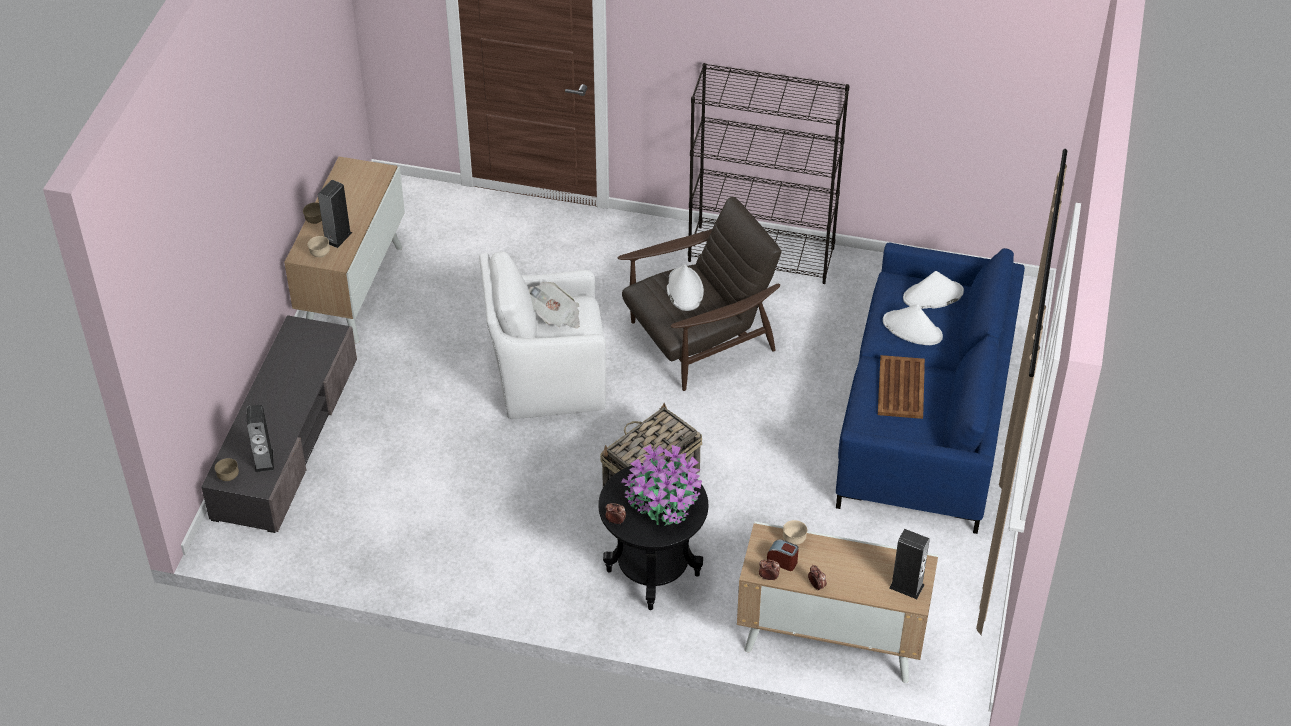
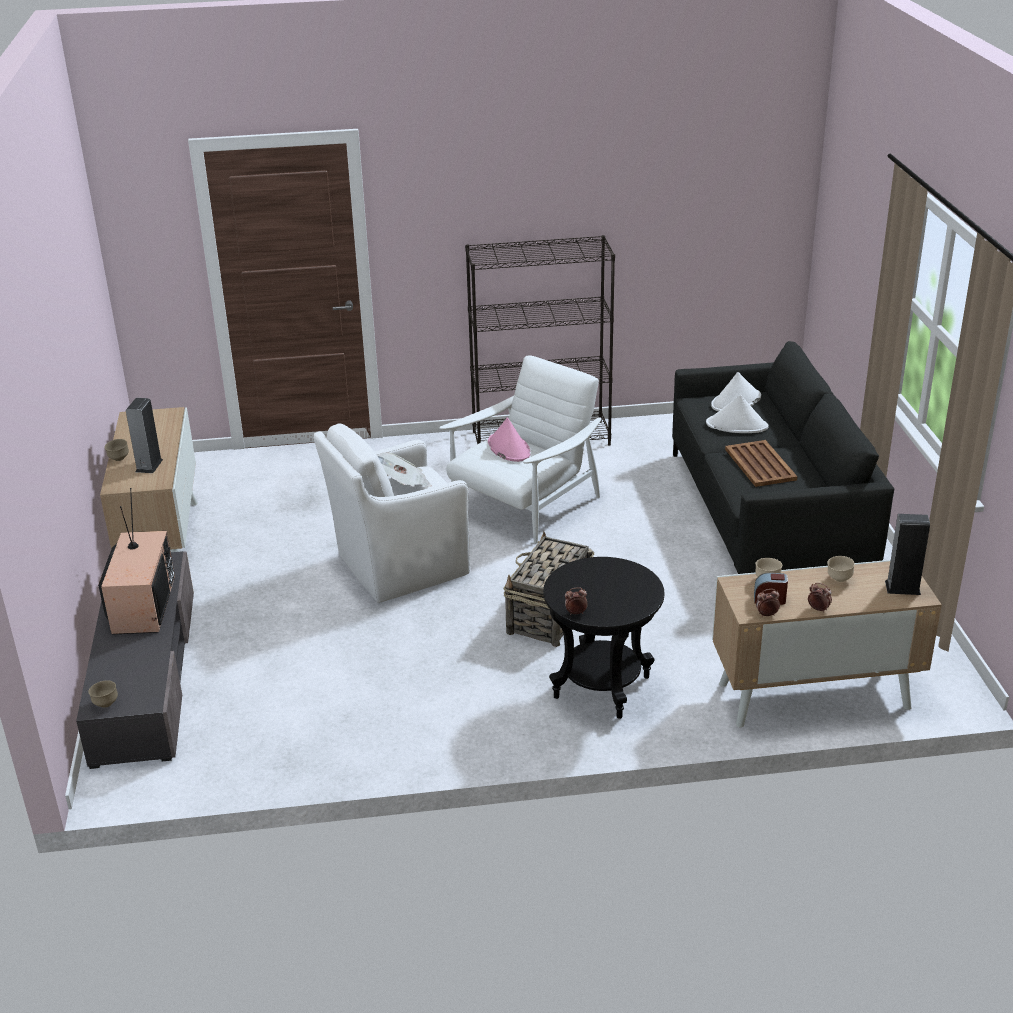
camera: 20 degrees left, 15 degrees down
speaker [247,405,274,472] -> none
beige bowl [308,236,330,257] -> beige bowl moved to [827,556,855,582]
brown armchair [618,197,782,391] -> white armchair [439,355,601,543]
potted plant [621,445,702,526] -> none
white hat [667,264,704,311] -> pink hat [488,418,531,462]
blue sofa [836,243,1025,534] -> black sofa [672,341,894,574]
none -> television [98,488,175,635]

